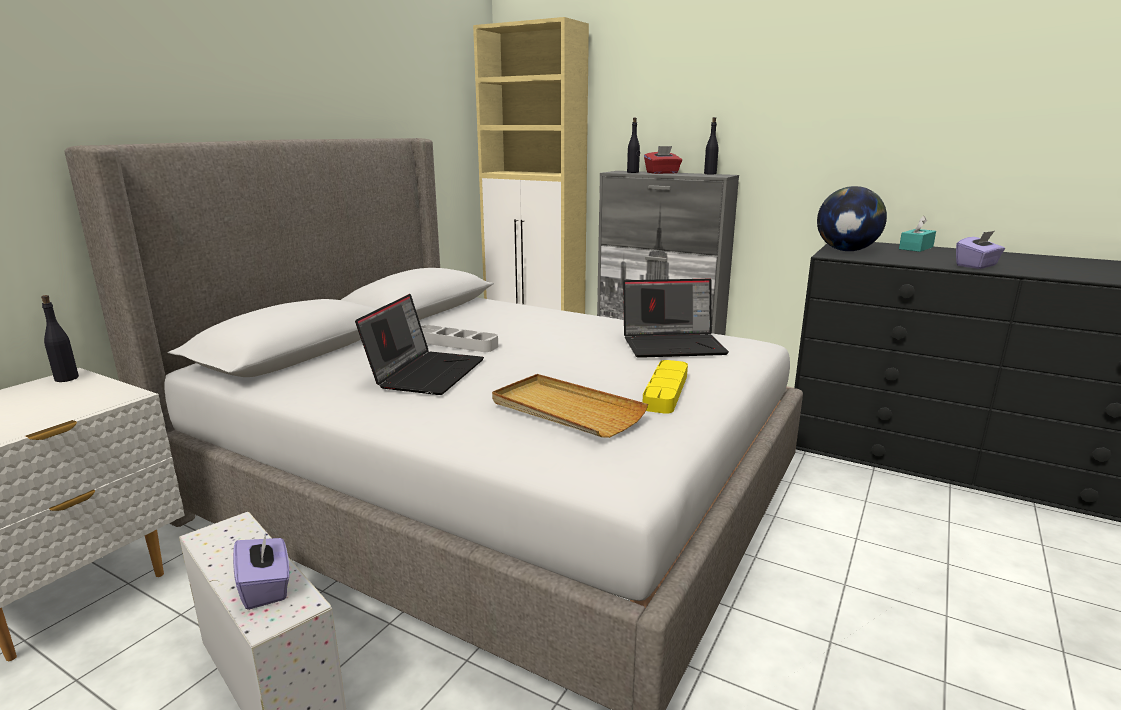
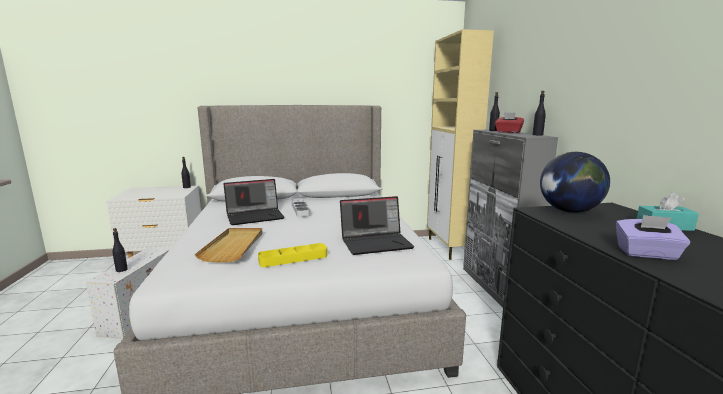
camera: 50 degrees right, 5 degrees down
purple tissue box [233,532,290,610] -> black bottle [112,228,128,272]
laptop [623,279,729,358] -> laptop turned 60 degrees counterclockwise [340,196,414,255]

